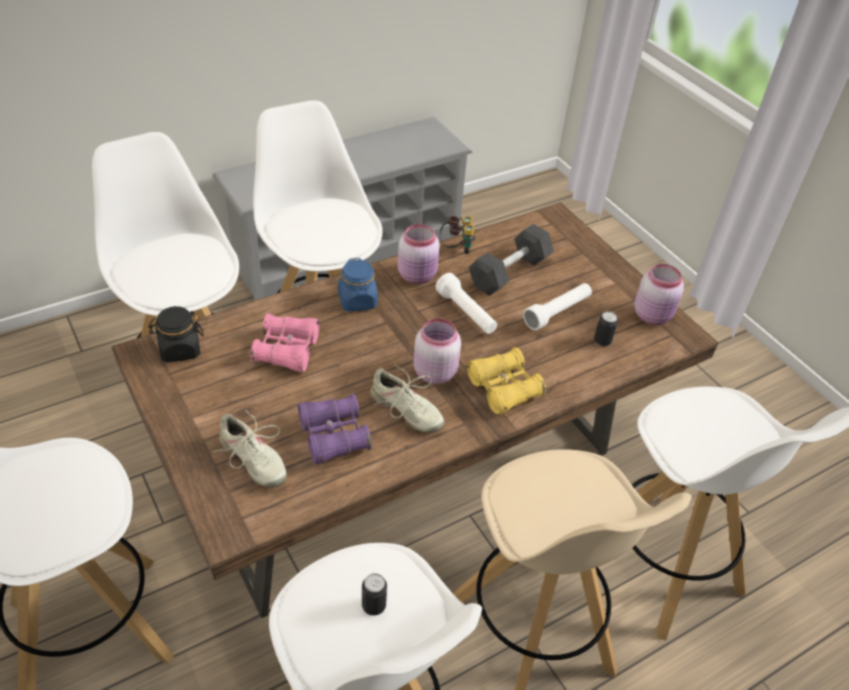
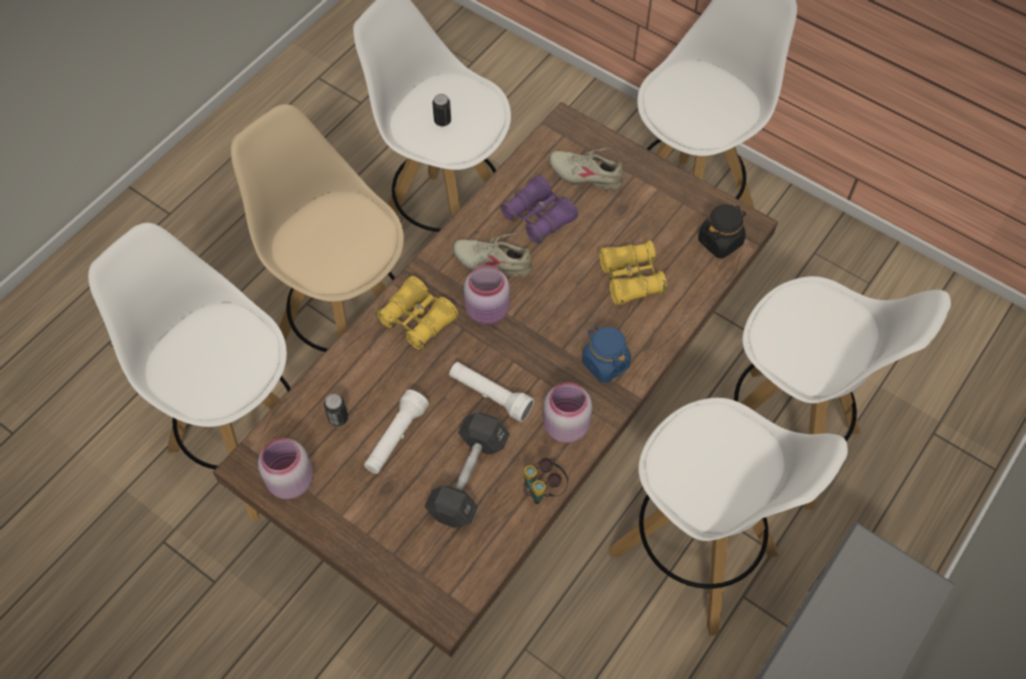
camera: 160 degrees right, 15 degrees up
pink binoculars [250,313,320,372] -> yellow binoculars [599,240,667,305]

